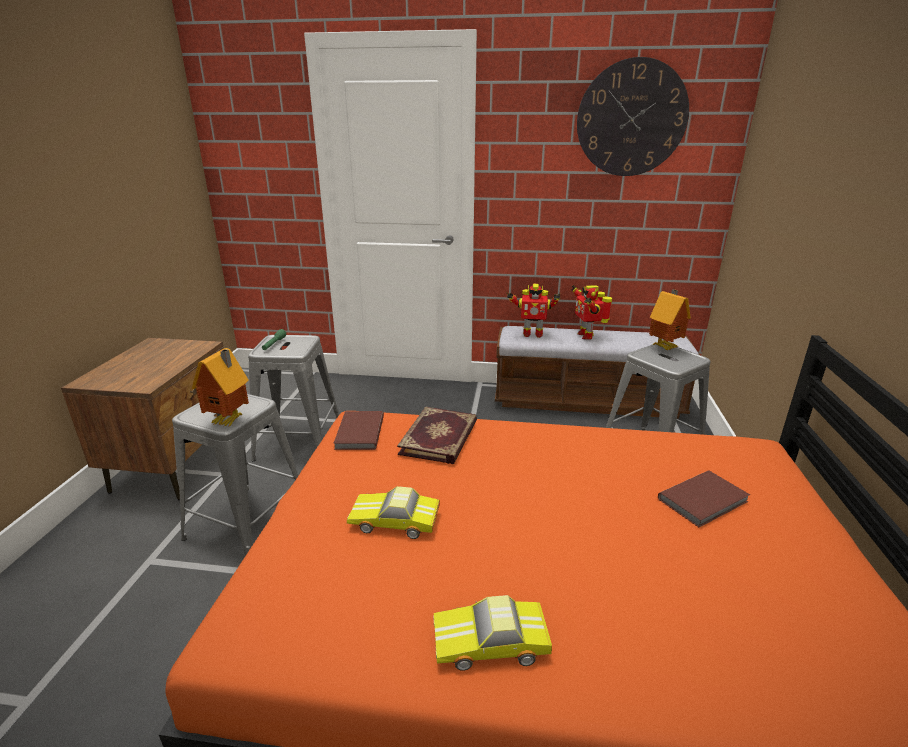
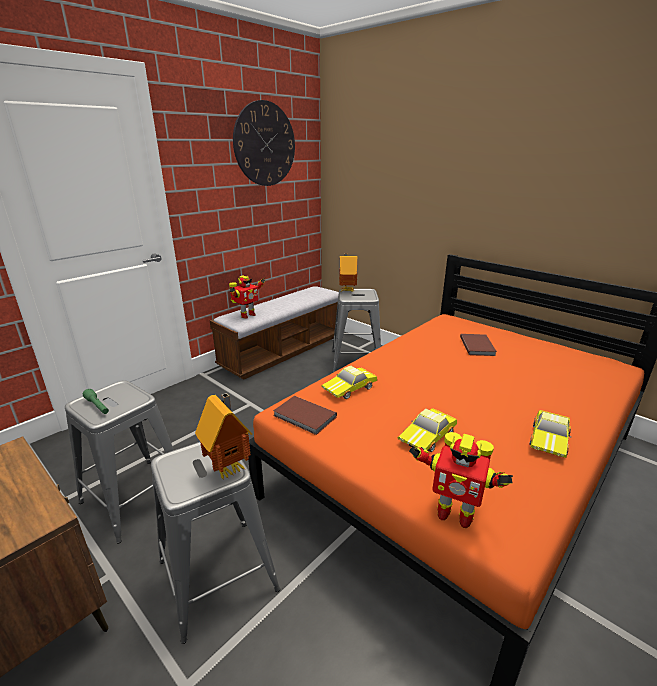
camera: 55 degrees left, 0 degrees up
book [397,406,477,464] -> toy car [321,366,377,399]
toy robot [571,285,612,340] -> toy robot moved to [409,432,513,528]

